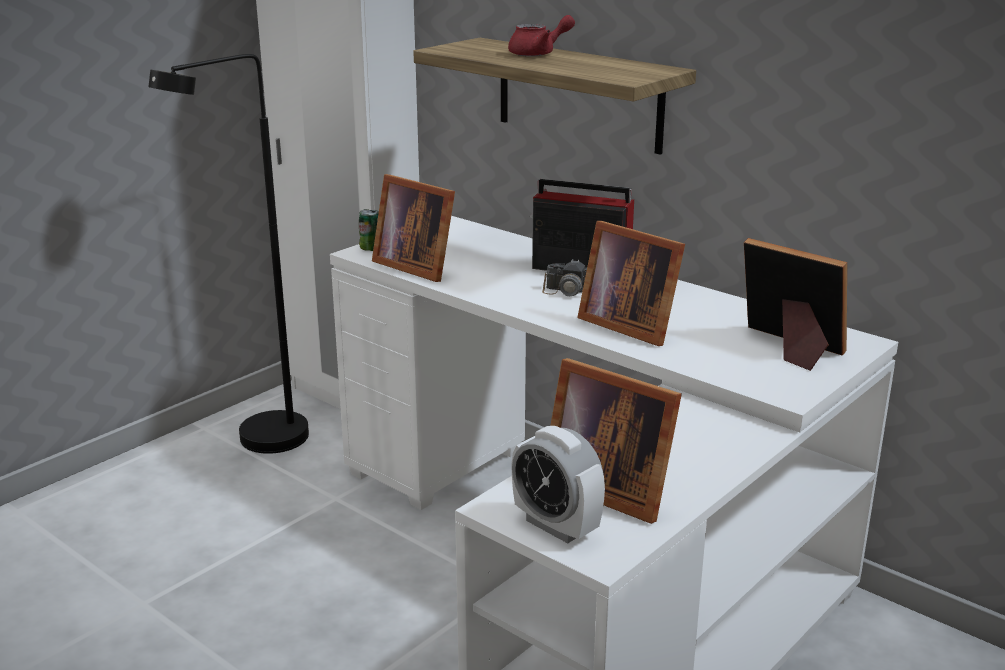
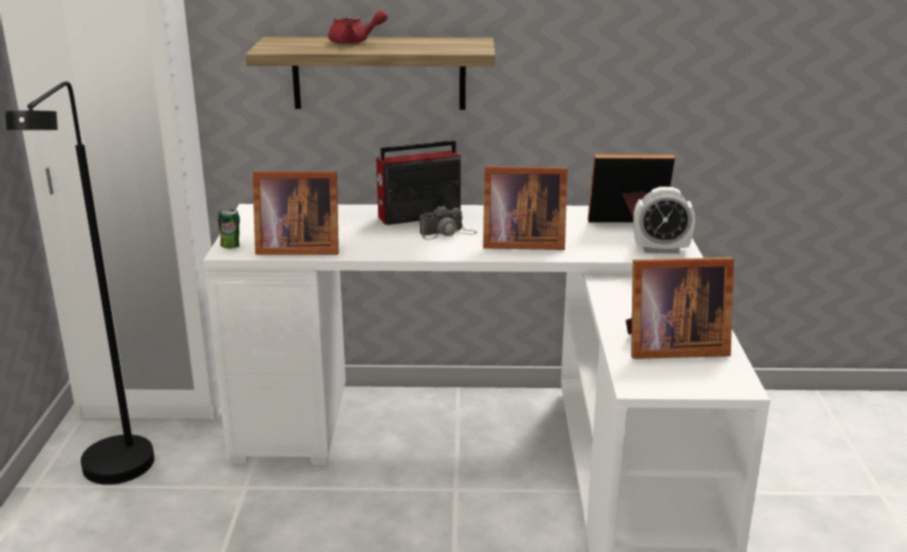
camera: 40 degrees left, 0 degrees up
red teapot [508,15,575,57] -> red teapot turned 60 degrees clockwise [328,10,388,44]
alarm clock [512,426,605,543] -> alarm clock moved to [633,187,695,254]

